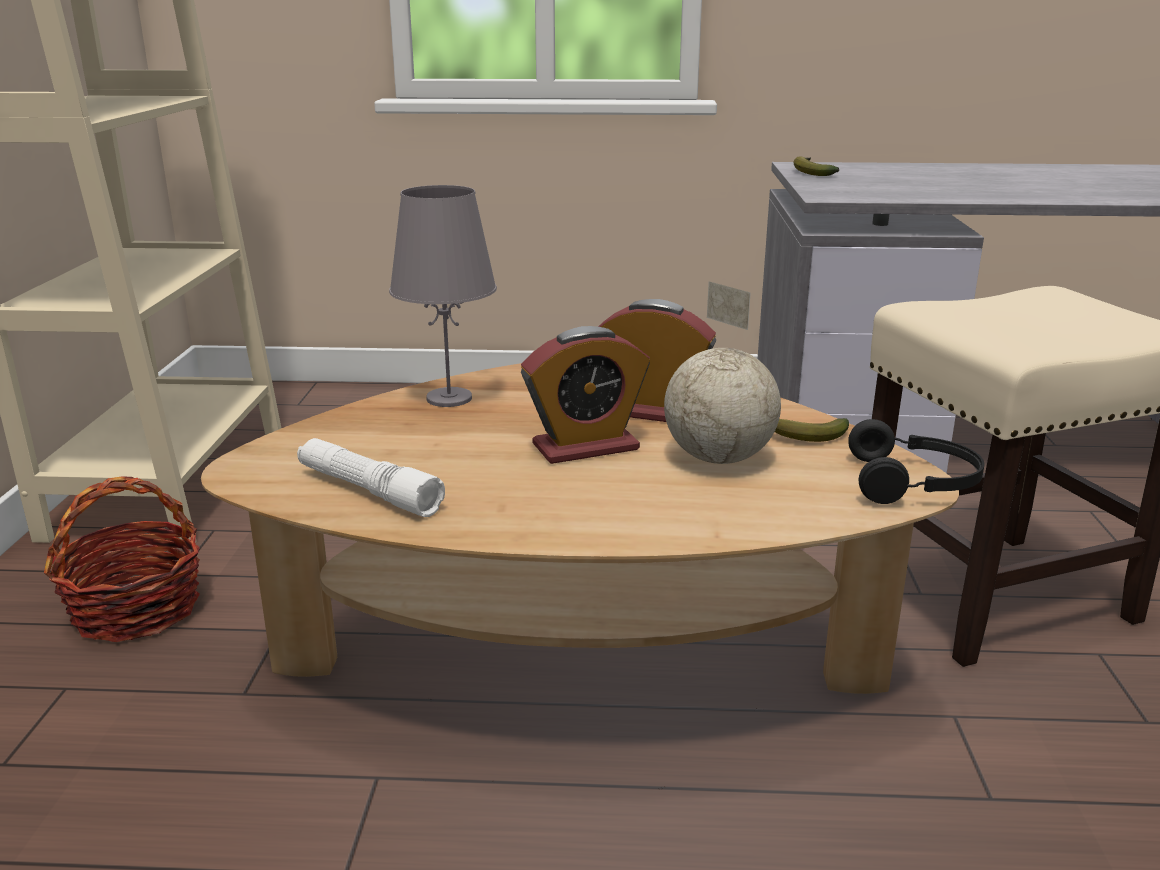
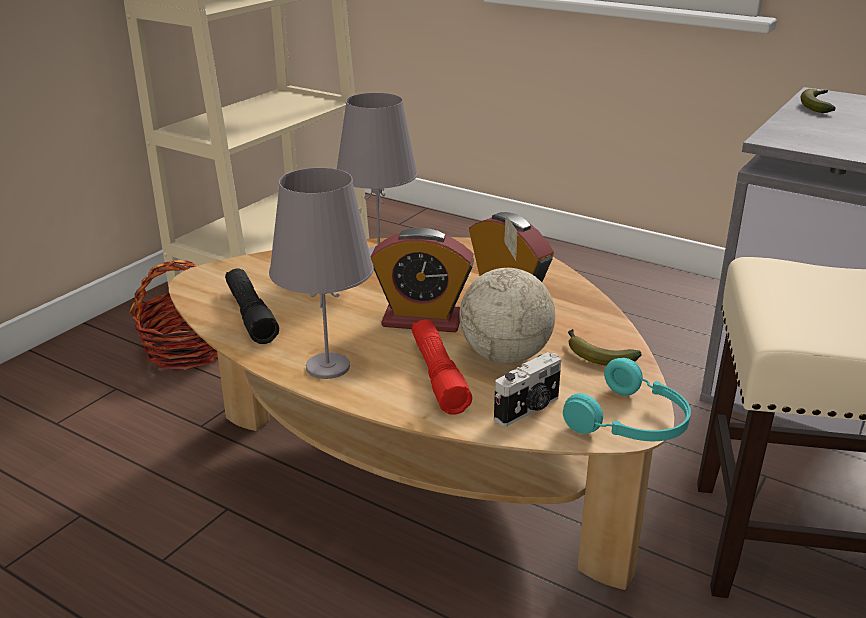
camera: 30 degrees right, 5 degrees up
white flashlight [297,438,445,517] -> black flashlight [225,268,279,344]
black headphones [848,419,985,504] -> turquoise headphones [563,358,691,441]
none -> grey table lamp [269,168,374,379]
none -> red flashlight [412,319,472,415]
none -> camera [494,352,561,427]

